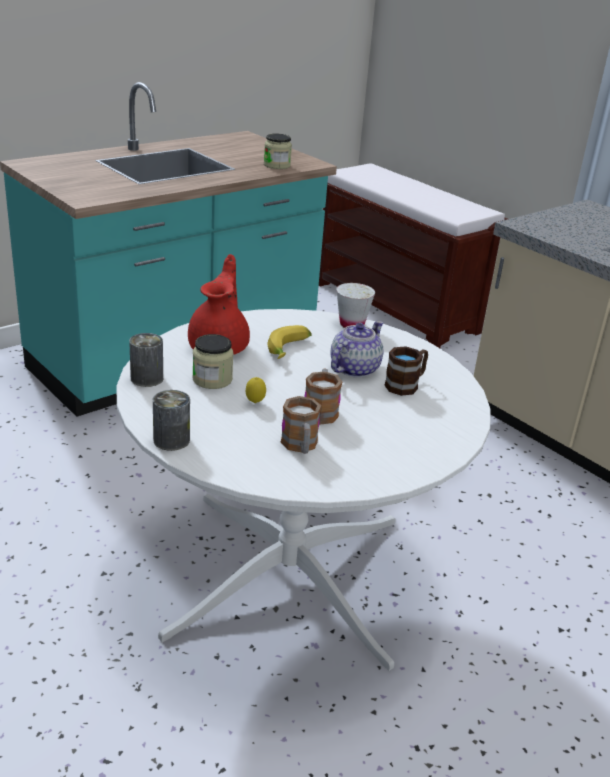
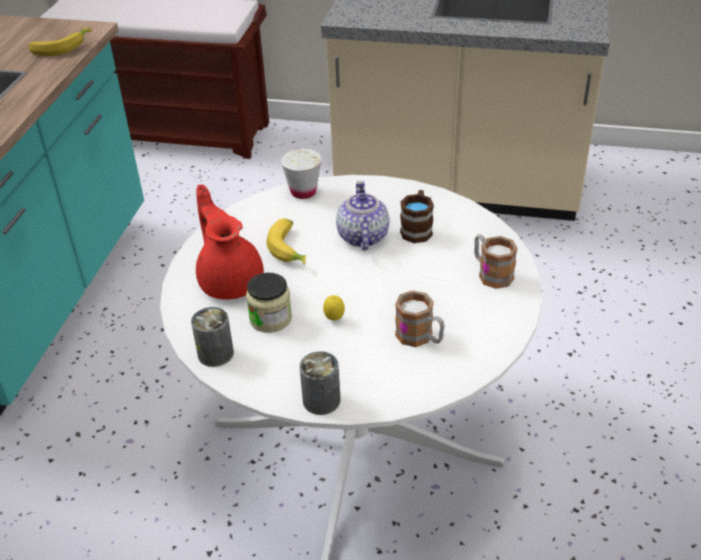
camera: 35 degrees left, 10 degrees up
jar [264,134,292,169] -> banana [29,28,92,56]
mug [304,369,342,425] -> mug moved to [475,234,518,289]

